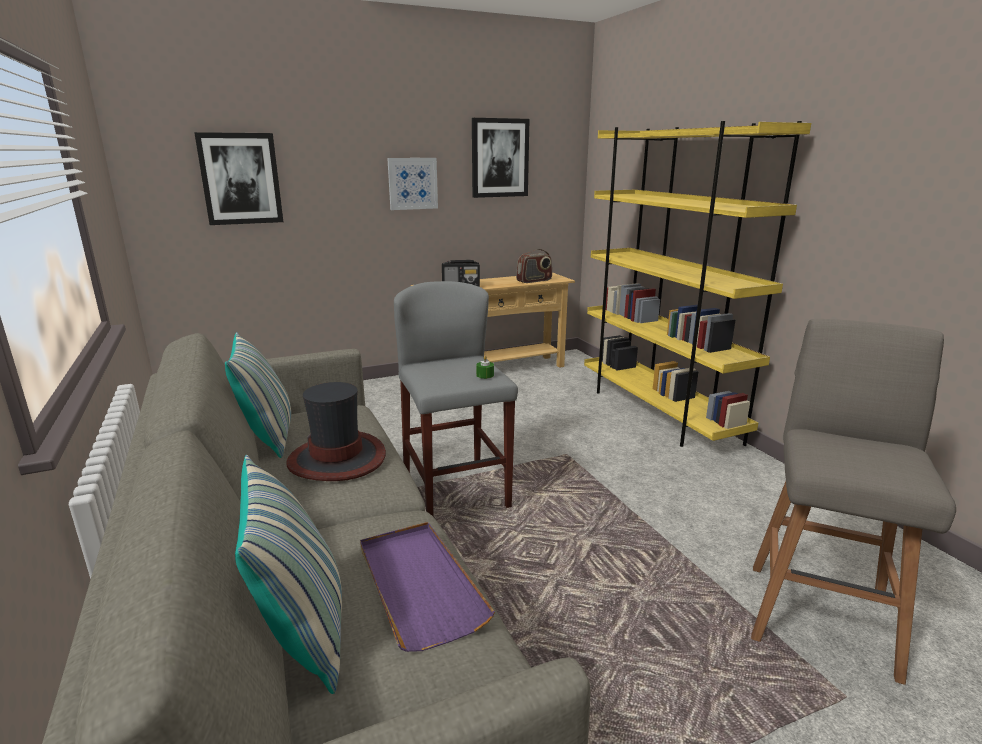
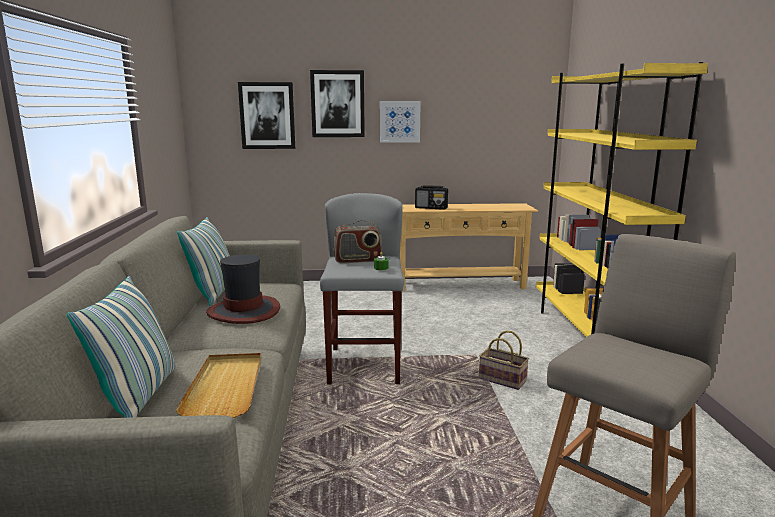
camera: 20 degrees right, 5 degrees down
purple tray [360,522,495,652] -> beige tray [176,353,261,418]
picture [472,118,530,198] -> picture moved to [310,70,365,137]
radio [516,249,552,283] -> radio moved to [333,220,382,263]
none -> basket [479,331,529,390]

